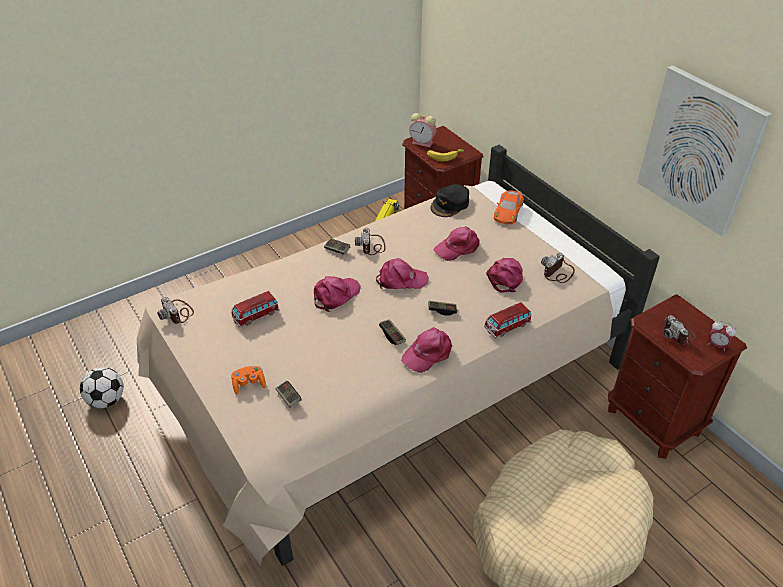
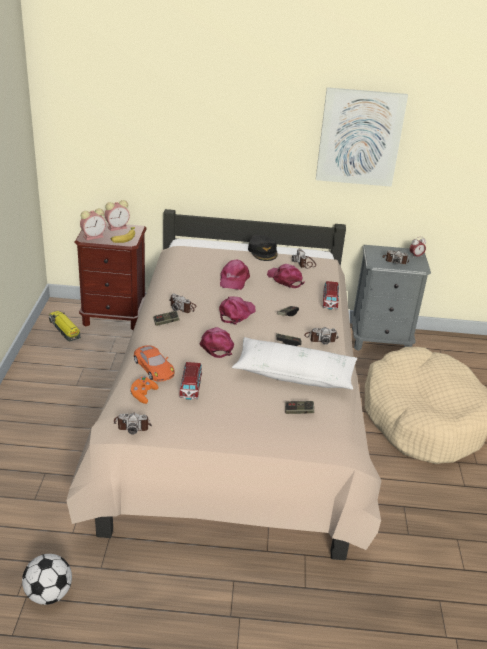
camera: 55 degrees left, 10 degrees down
orange game controller [231,366,266,395] -> orange game controller moved to [130,376,158,404]
pink cap [401,327,452,373] -> camera [304,327,338,345]
black cap [430,184,469,217] -> black cap moved to [248,235,278,261]
orange toy car [494,190,524,224] -> orange toy car moved to [134,345,175,382]
brown nightstand [608,294,747,459] -> grey nightstand [351,245,431,351]
none -> alarm clock [105,200,130,231]
none -> white pillow [232,337,357,390]

